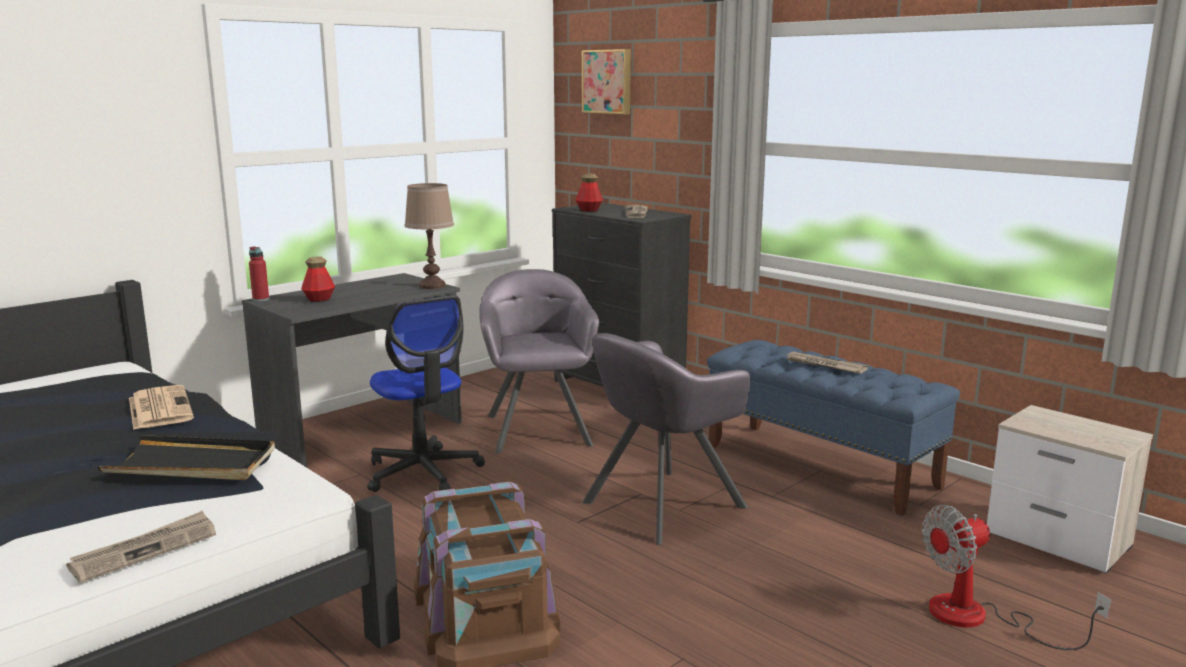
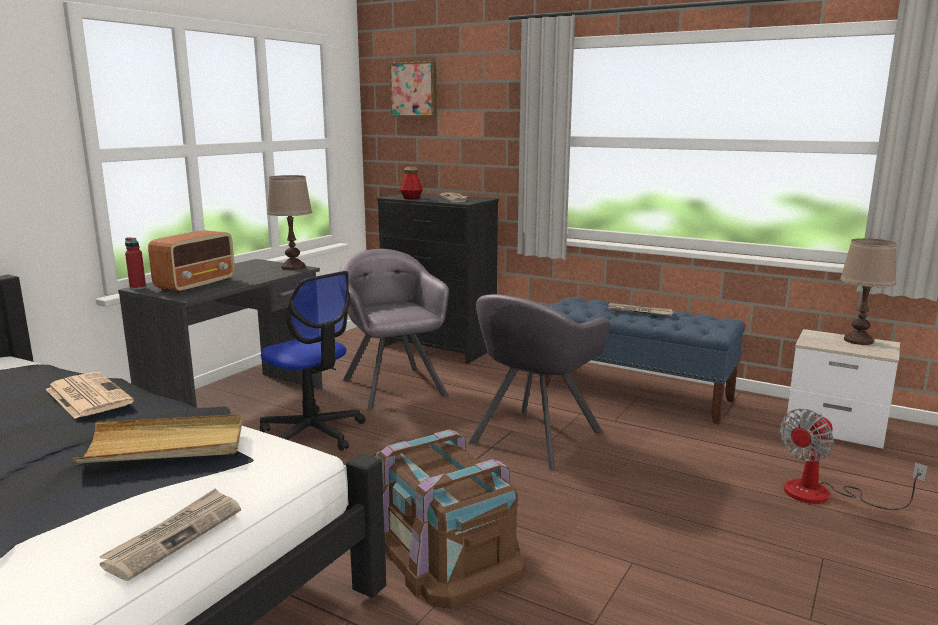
camera: 15 degrees left, 0 degrees up
black tray [98,435,275,480] -> beige tray [72,414,243,463]
bottle [301,257,335,302] -> radio [148,230,235,293]
none -> brown table lamp [840,238,897,345]

